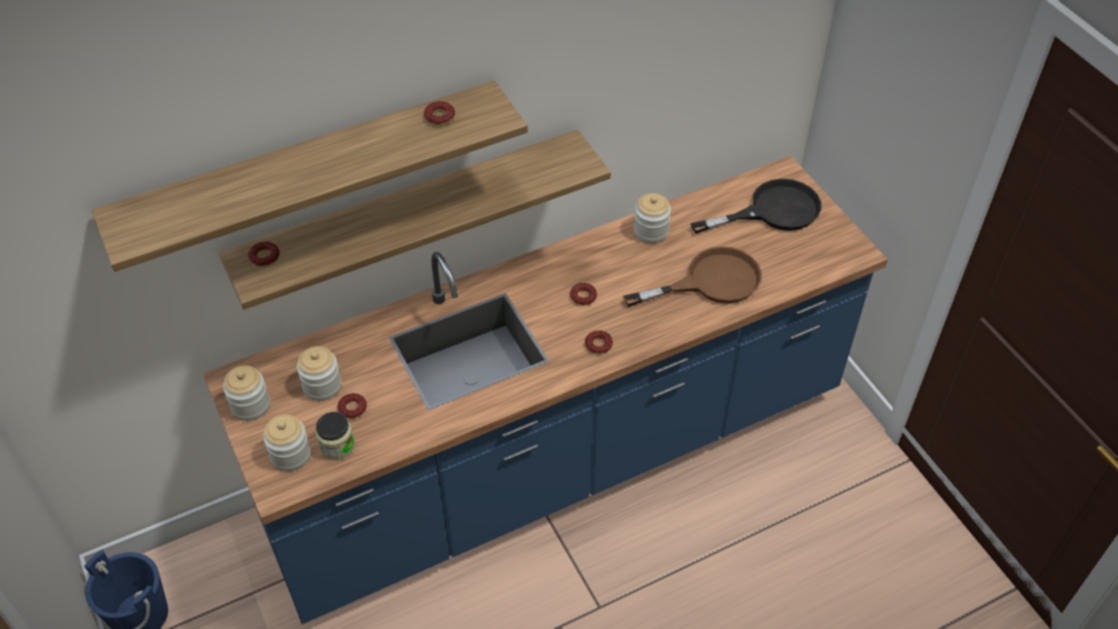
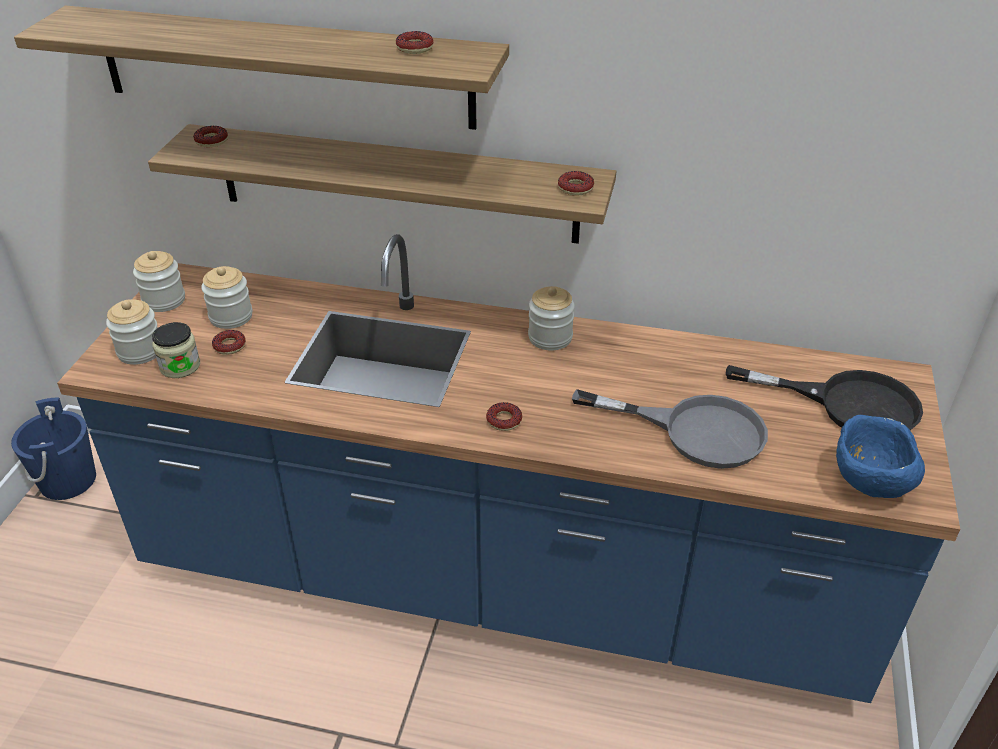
camera: 40 degrees right, 10 degrees down
donut [570,283,597,306] -> donut moved to [558,171,594,196]
brown frying pan [623,246,762,307] -> grey frying pan [572,389,768,469]
jar [634,193,671,243] -> jar moved to [528,286,575,351]
none -> blue bowl [836,415,925,498]

